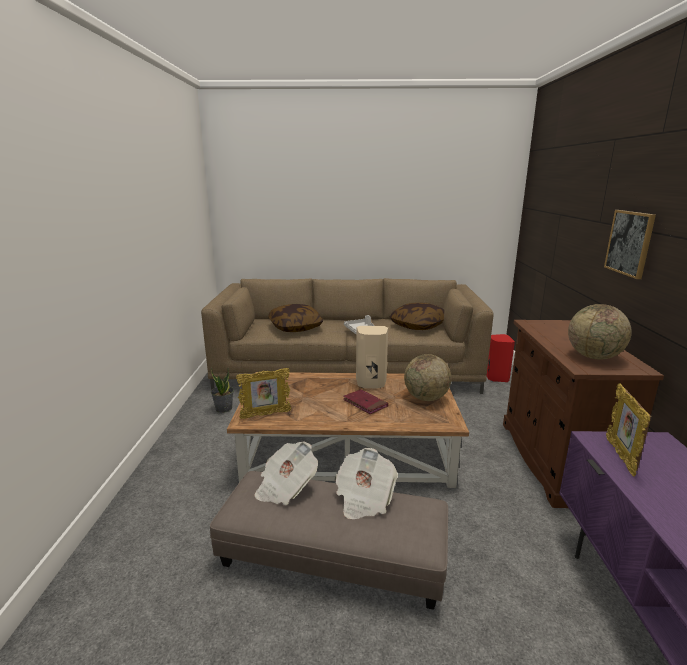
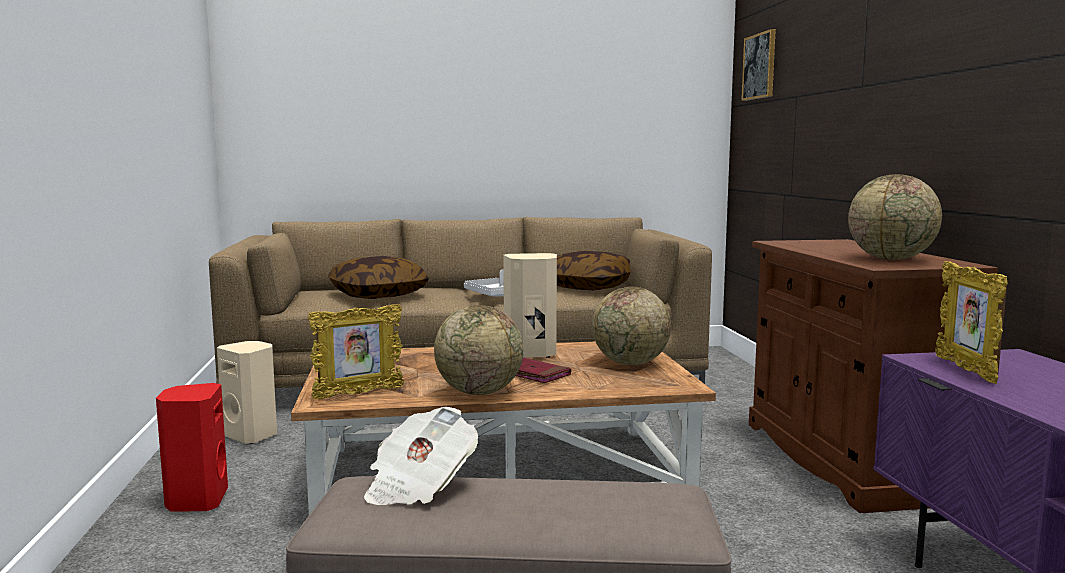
camera: 10 degrees left, 10 degrees down
potted plant [211,367,234,413] -> beige speaker [217,341,277,444]
newspaper [335,448,398,519] -> none
red speaker [487,334,515,382] -> red speaker moved to [156,383,228,512]
picture [604,210,656,279] -> picture moved to [741,29,776,101]
none -> globe [434,305,524,395]

